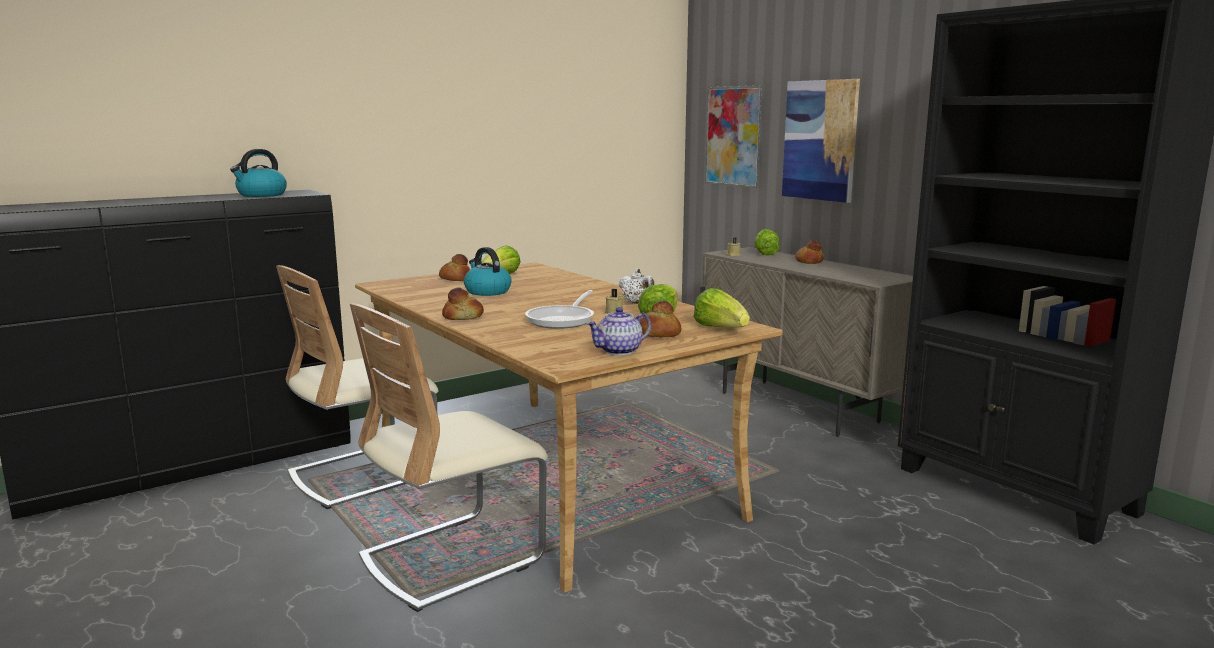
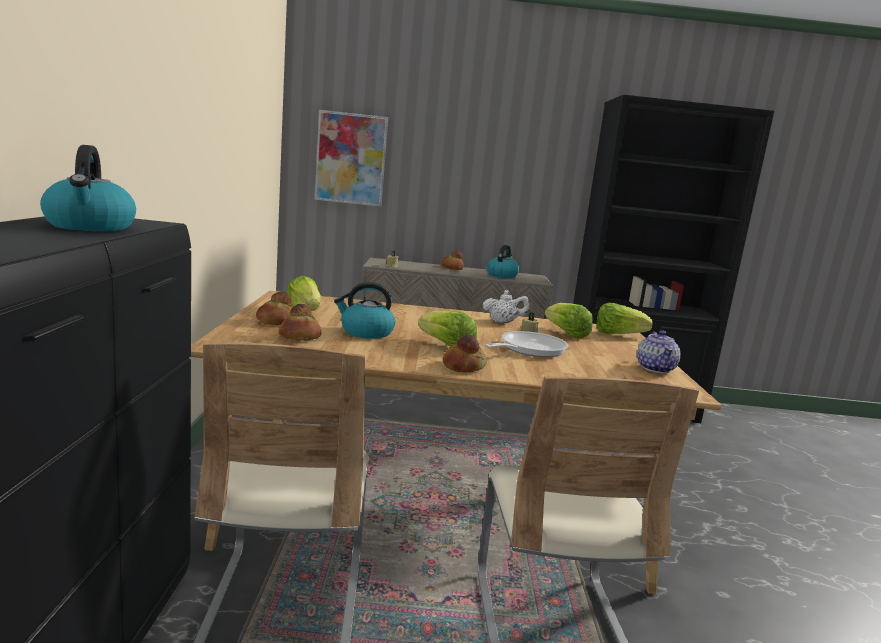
camera: 55 degrees left, 0 degrees up
frying pan [525,290,594,329] -> frying pan turned 105 degrees counterclockwise [484,331,569,357]
bread [639,301,681,337] -> bread moved to [278,304,321,341]
lettuce [754,229,779,256] -> lettuce moved to [418,311,477,346]
picture [782,79,860,203] -> none
none -> kettle [487,245,519,278]

